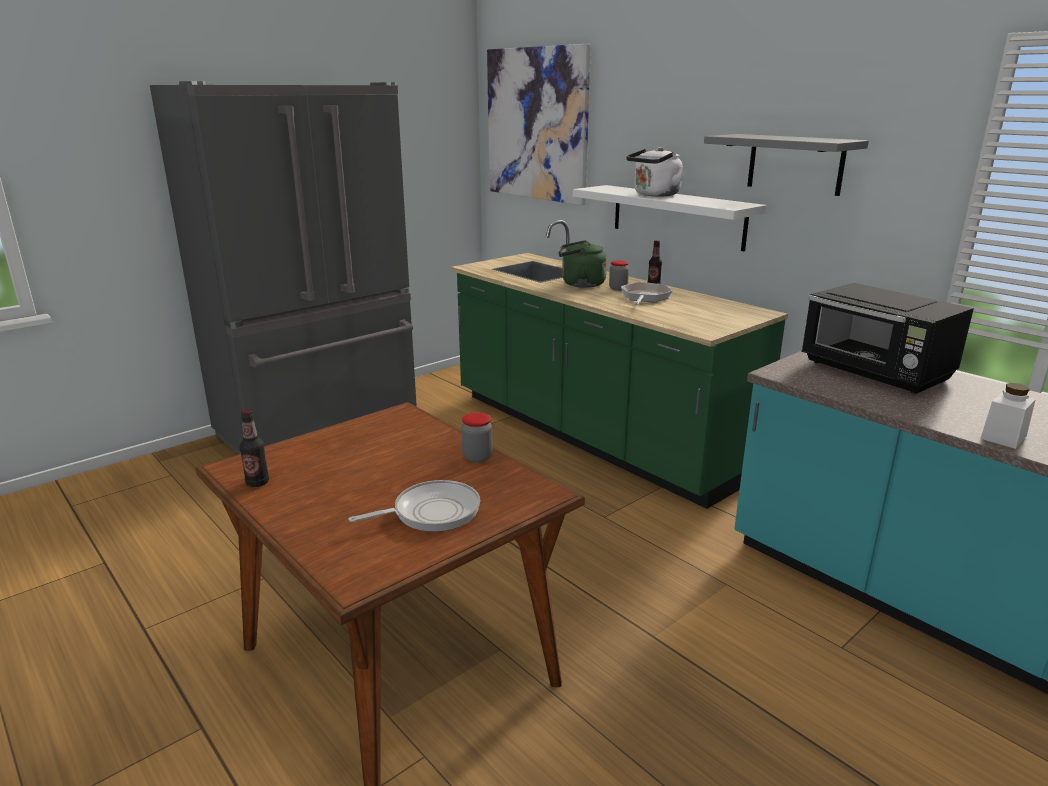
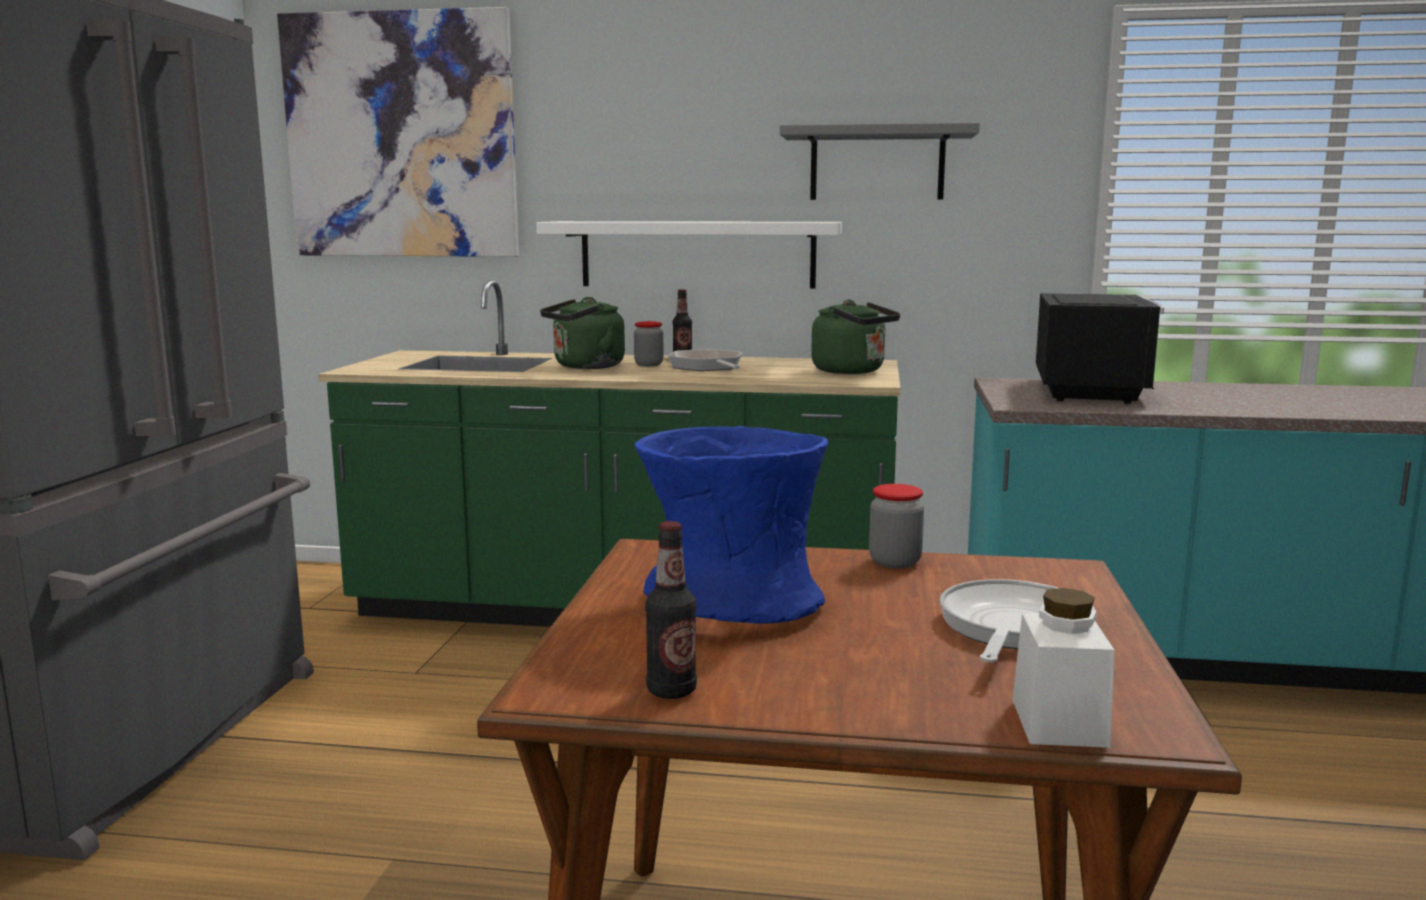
camera: 40 degrees left, 10 degrees down
white kettle [626,147,685,197] -> none
black microwave [801,283,974,394] -> black microwave turned 90 degrees counterclockwise [1036,293,1164,404]
white jar [980,383,1036,449] -> white jar moved to [1013,588,1114,748]
none -> blue vase [635,426,828,624]
none -> green kettle [811,300,900,374]

